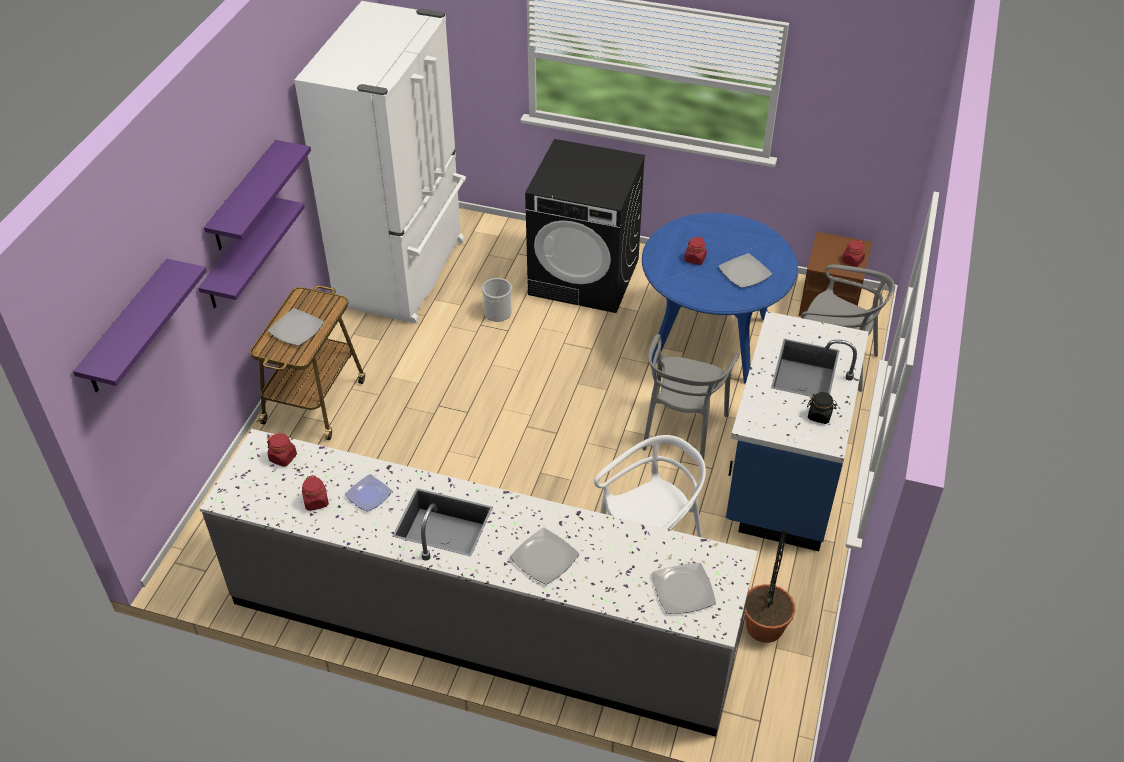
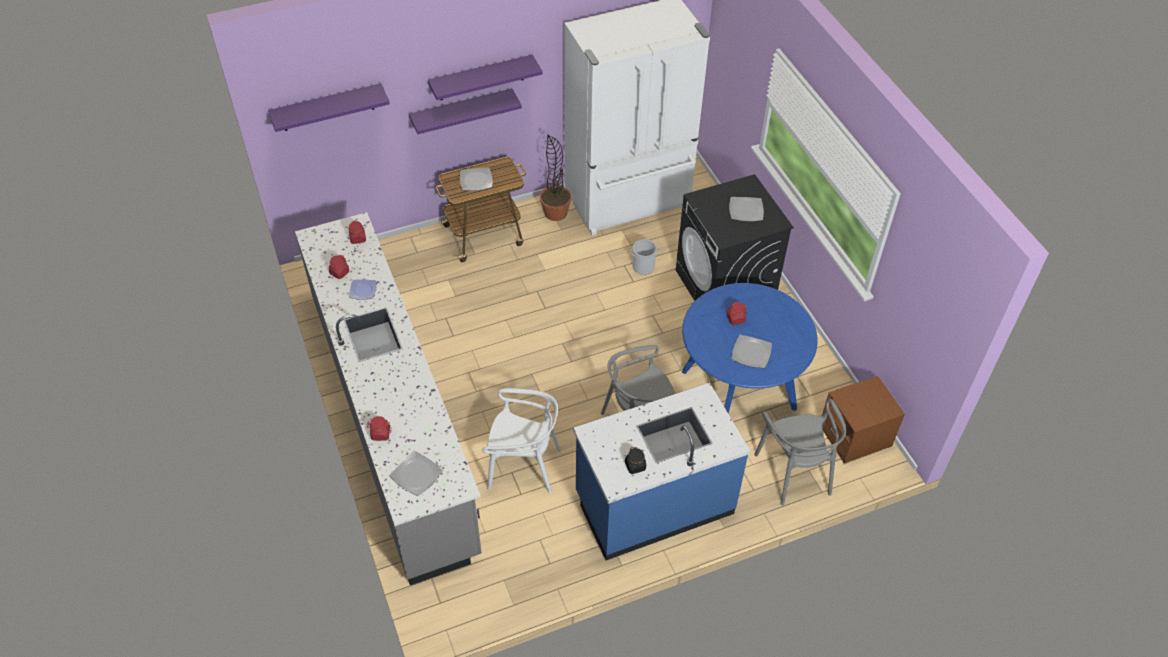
camera: 50 degrees right, 5 degrees up
plate [510,528,579,584] -> plate moved to [729,197,764,221]
potted plant [744,530,795,643] -> potted plant moved to [540,134,572,221]
red jar [842,240,865,267] -> red jar moved to [367,416,391,441]

